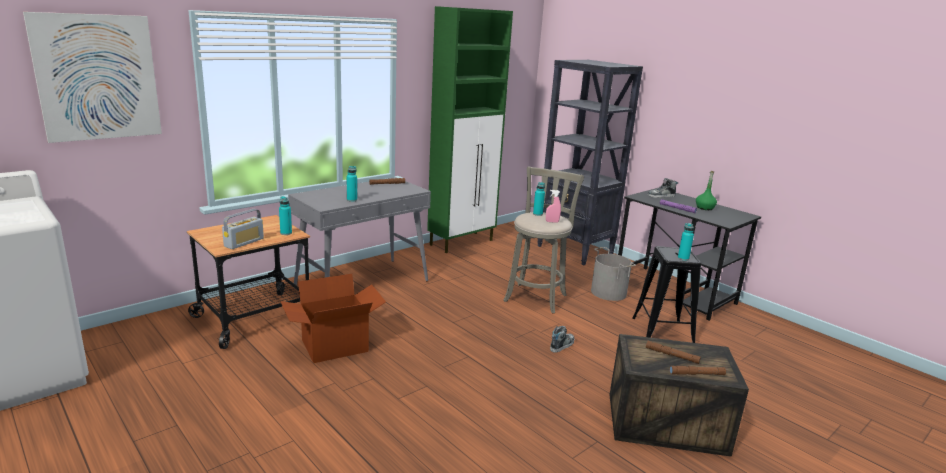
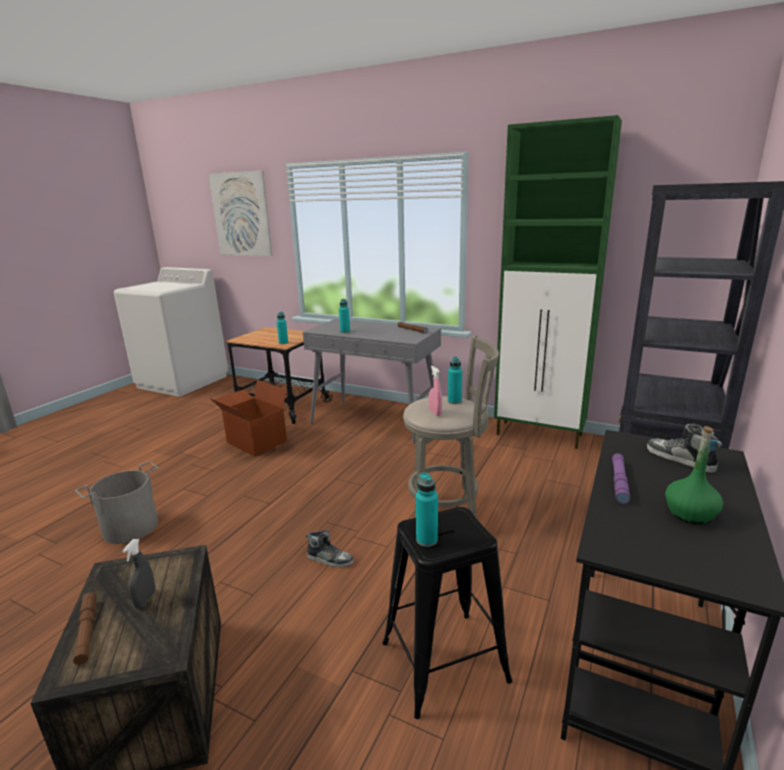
camera: 70 degrees right, 0 degrees up
radio [222,209,264,249] -> none
grey bucket [591,247,636,301] -> grey bucket moved to [75,462,158,544]
brown flashlight [646,341,701,364] -> grey spray bottle [122,539,155,609]

